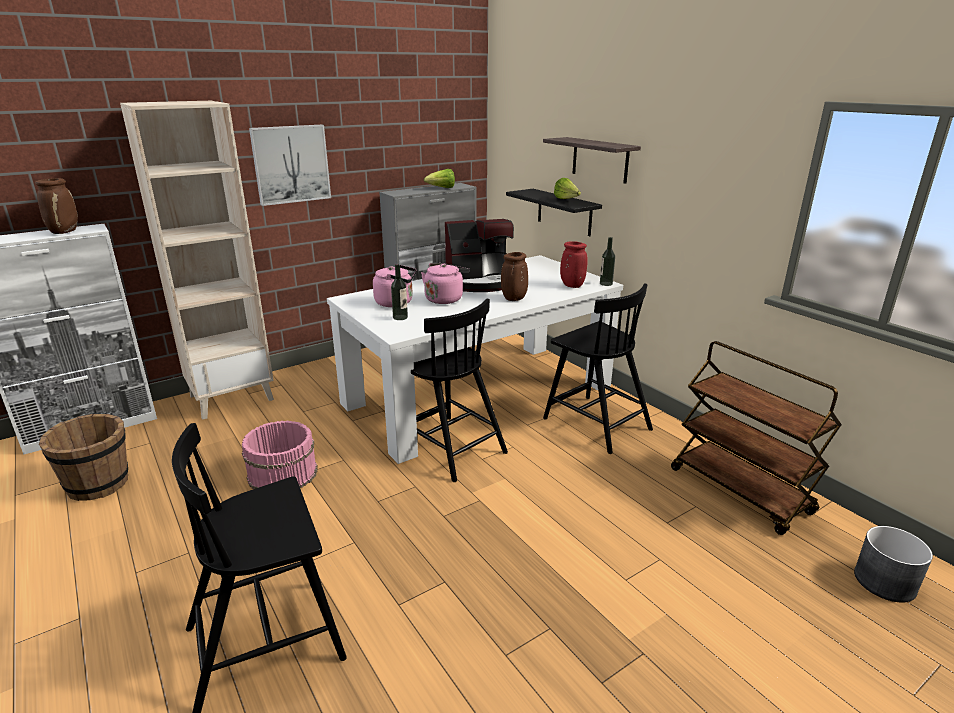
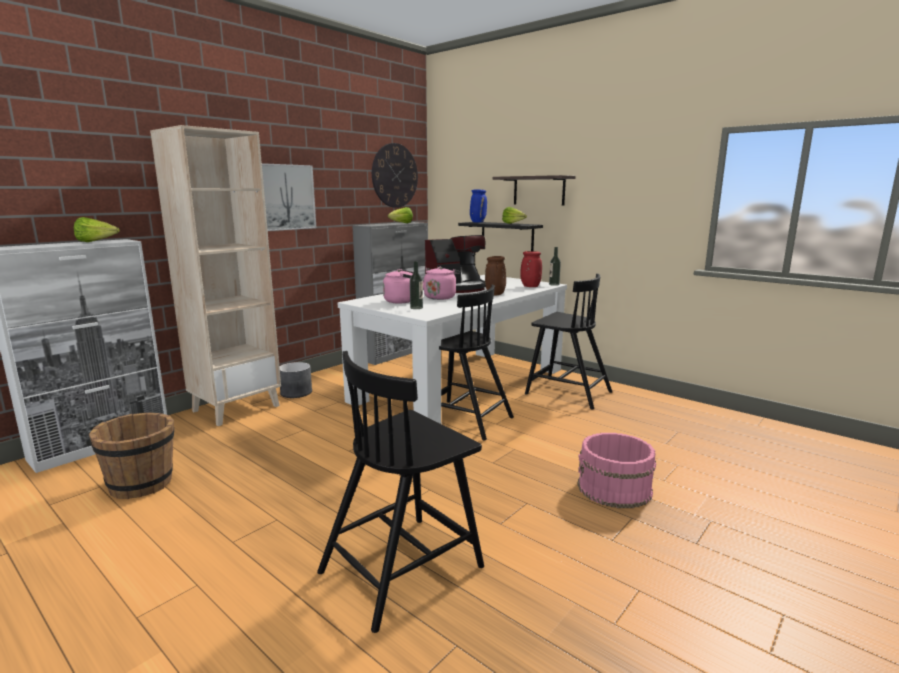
camera: 15 degrees left, 10 degrees down
brown vase [35,178,78,234] -> lettuce [74,217,120,242]
pink bucket [242,421,318,489] -> pink bucket moved to [577,433,656,508]
brown cart [671,341,842,535] -> none
grey planter [854,526,933,603] -> grey planter moved to [279,362,312,398]
none -> wall clock [372,143,418,208]
none -> blue vase [470,189,487,223]

